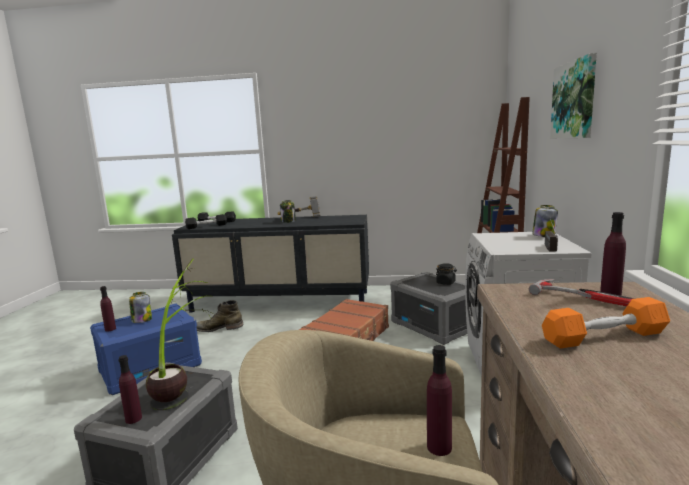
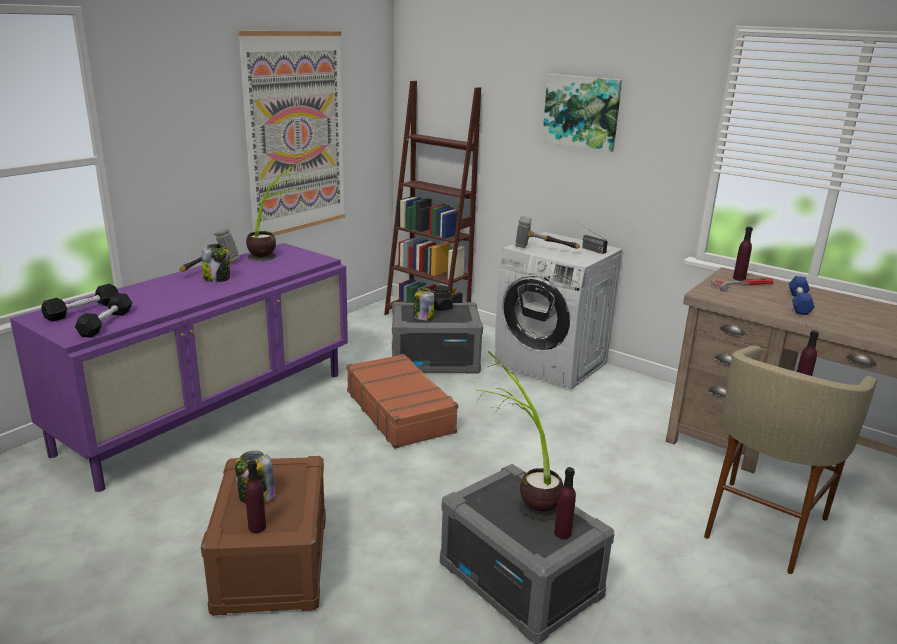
camera: 60 degrees left, 10 degrees up
blue storage box [90,304,202,395] -> brown storage box [201,456,326,616]
black cabinet [172,215,369,313] -> purple cabinet [10,243,348,492]
green boot [196,300,244,332] -> none
jar [532,205,558,237] -> jar moved to [413,288,435,321]
orange dumbbell [542,297,670,349] -> blue dumbbell [789,276,815,315]
none -> picture [238,31,345,236]
none -> potted plant [246,157,317,261]
none -> hammer [515,216,580,249]

